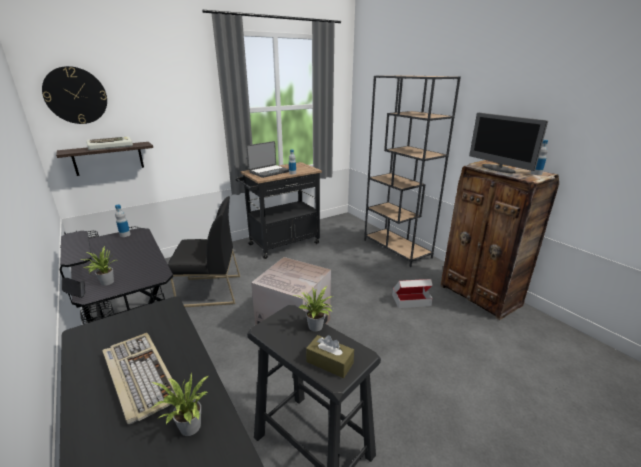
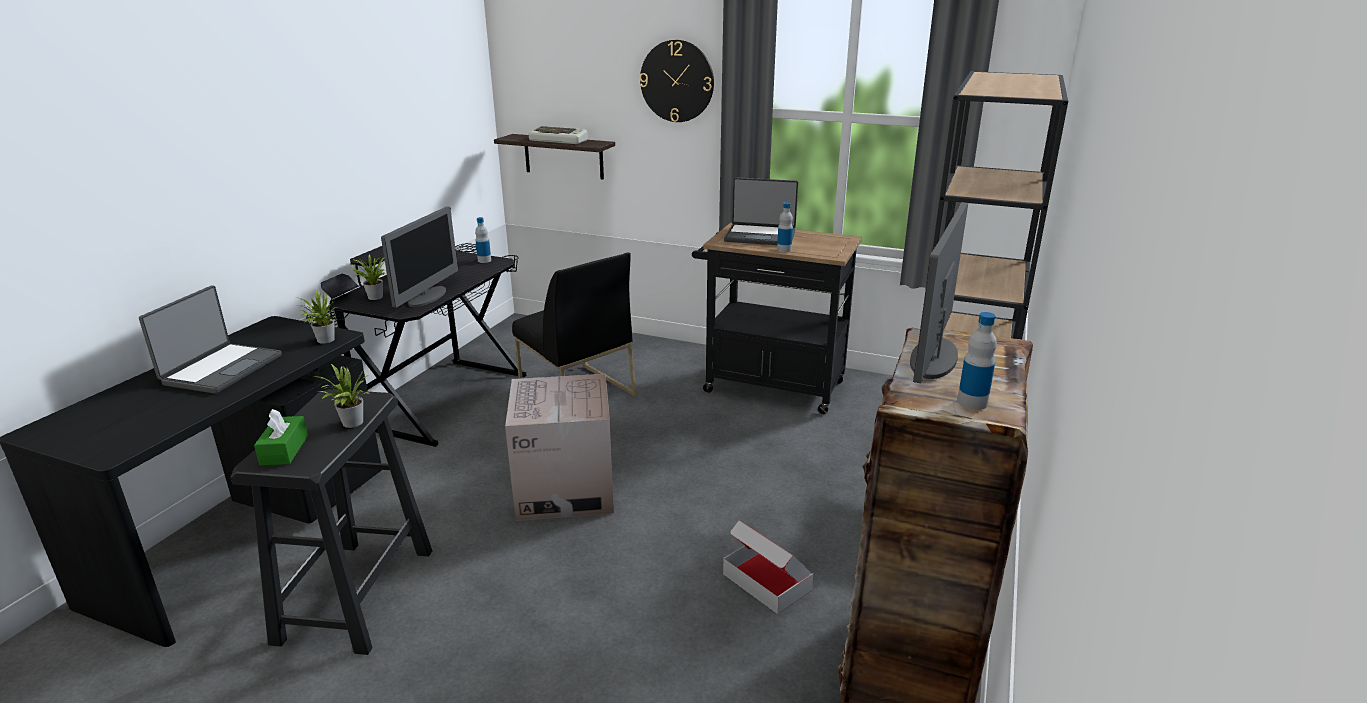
camera: 55 degrees right, 0 degrees up
wall clock [42,66,107,124] -> wall clock moved to [640,40,714,122]
keyboard [102,333,177,425] -> laptop [139,285,282,394]
potted plant [151,372,209,436] -> potted plant moved to [296,290,337,344]
brown tissue box [306,335,354,378] -> green tissue box [254,409,308,466]
none -> monitor [381,206,458,308]

